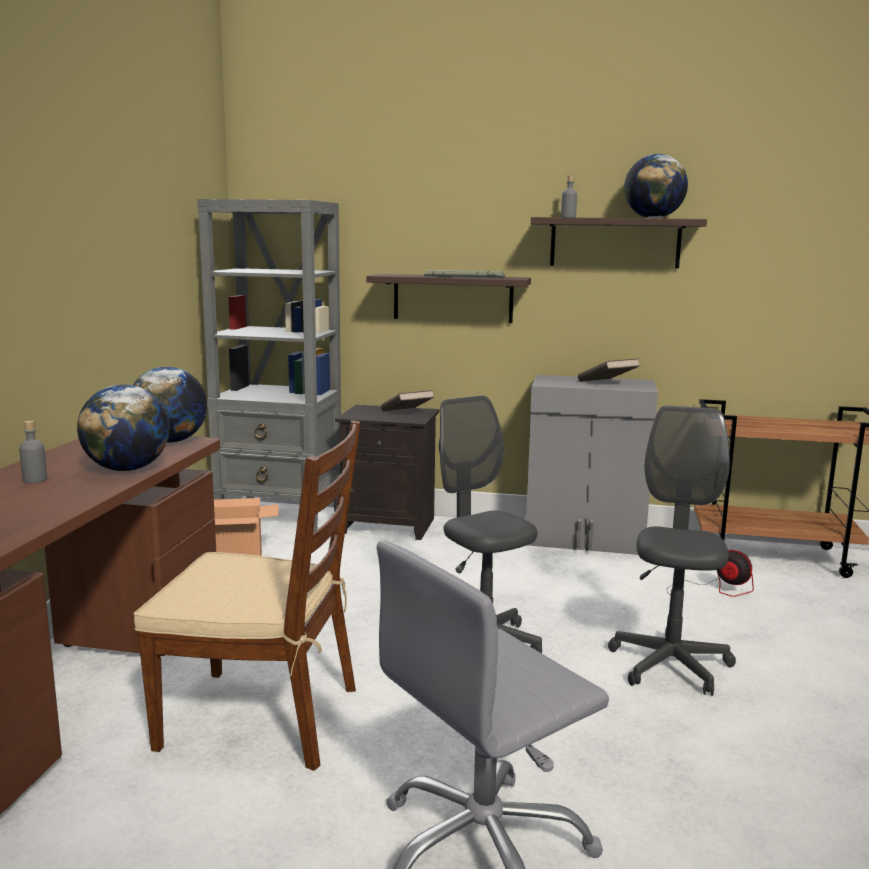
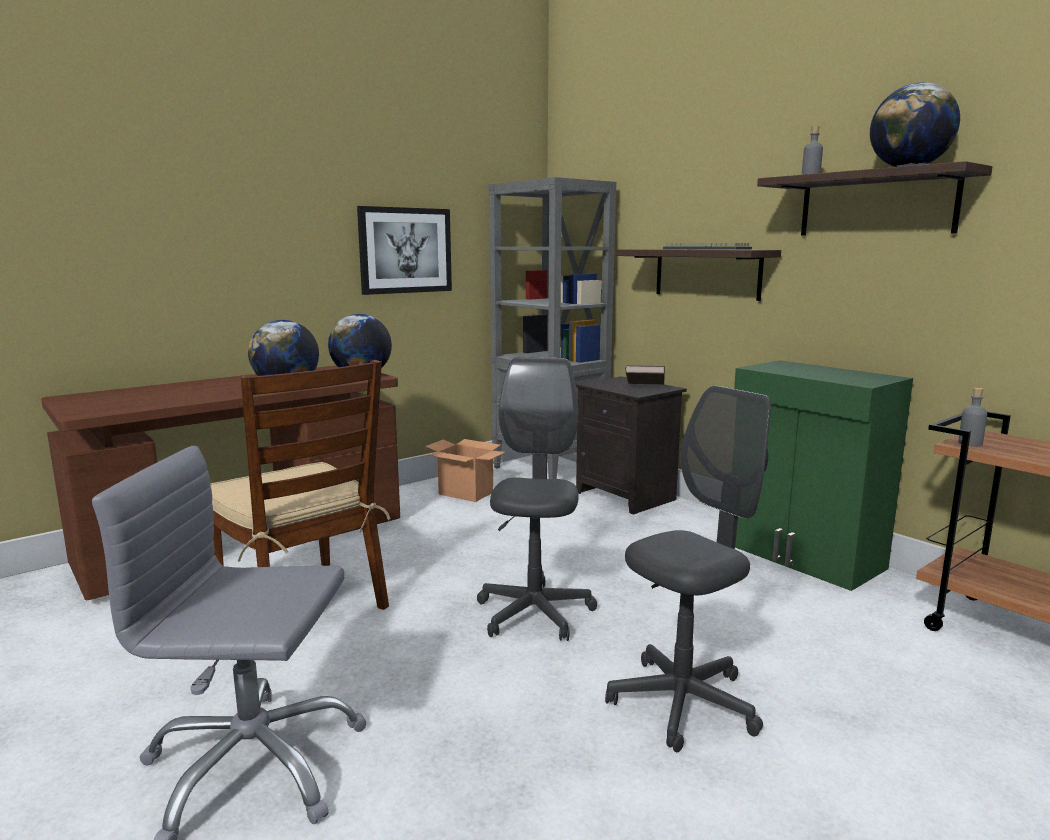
camera: 40 degrees right, 0 degrees up
grey bottle [19,421,47,483] -> grey bottle moved to [958,388,987,446]
grey cabinet [526,375,658,555] -> green cabinet [734,360,913,591]
brown book [578,358,639,382] -> none
fan [667,550,754,597] -> none
none -> picture [357,206,452,295]

